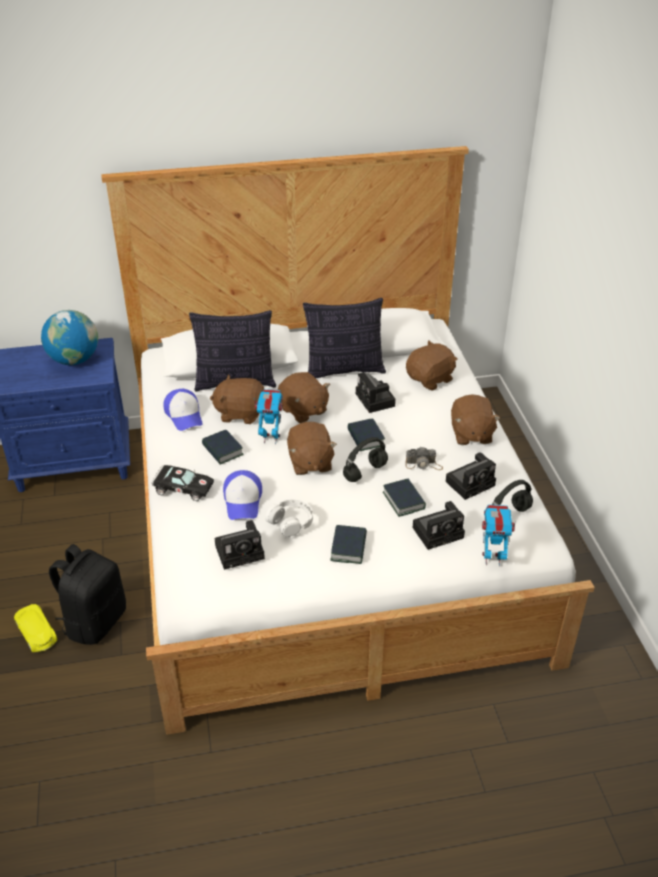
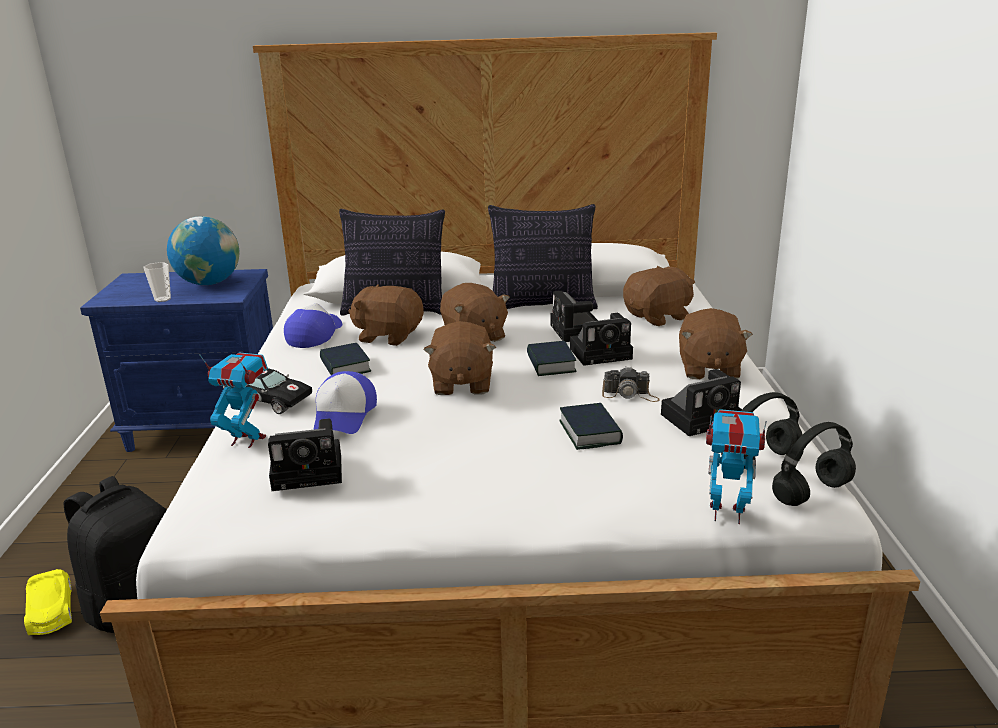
camera: 10 degrees right, 15 degrees down
cap [163,389,202,431] -> cap turned 150 degrees counterclockwise [284,303,342,348]
toy robot [254,389,283,444] -> toy robot moved to [199,353,268,448]
white headphones [265,499,313,537] -> none
book [330,525,367,564] -> none
black headphones [343,437,388,482] -> black headphones moved to [772,422,856,506]
camera [413,501,465,550] -> camera moved to [570,313,633,366]
none -> cup [143,262,171,302]

